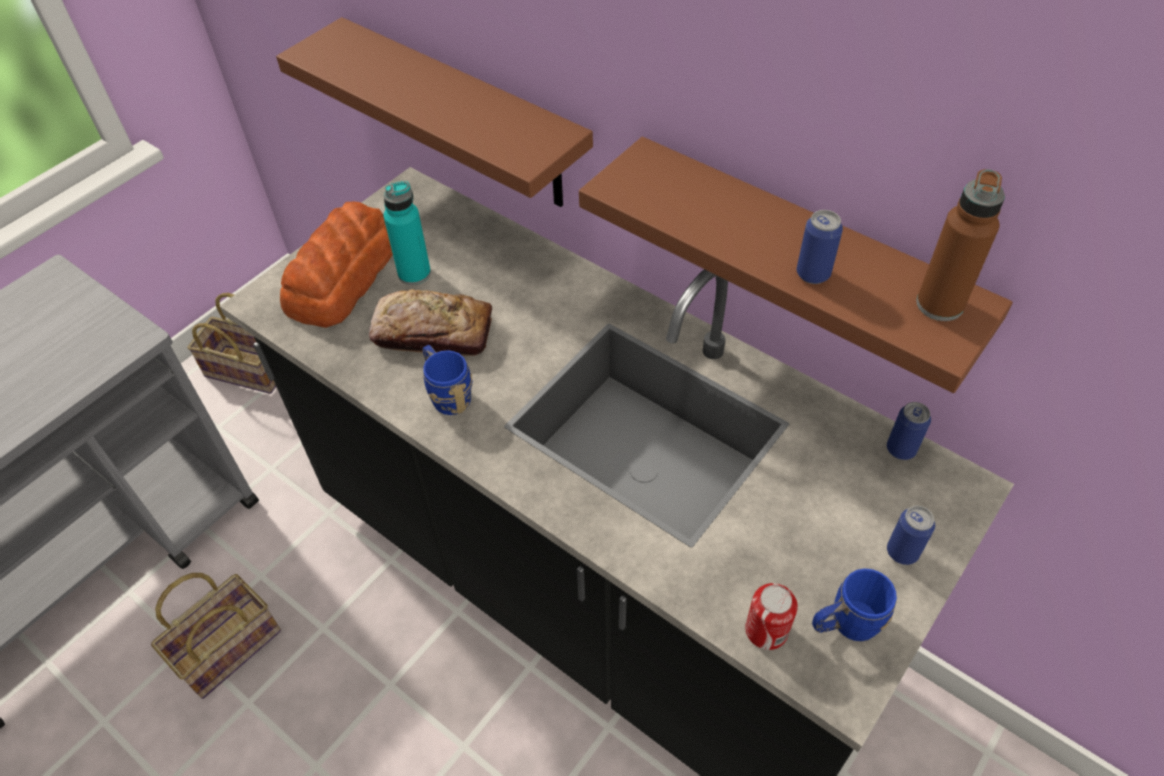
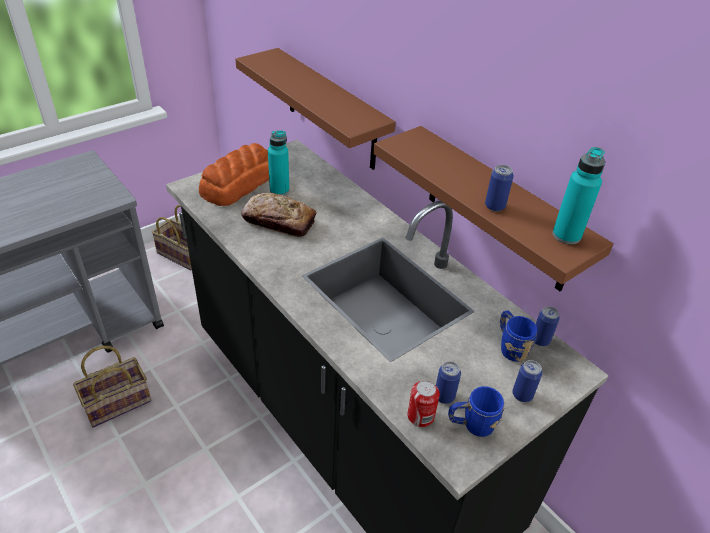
camera: 10 degrees right, 10 degrees down
blue mug [422,345,473,415] -> blue mug moved to [500,310,537,362]
brown bottle [916,169,1005,321] -> turquoise bottle [552,147,605,244]
none -> can [436,361,461,404]

